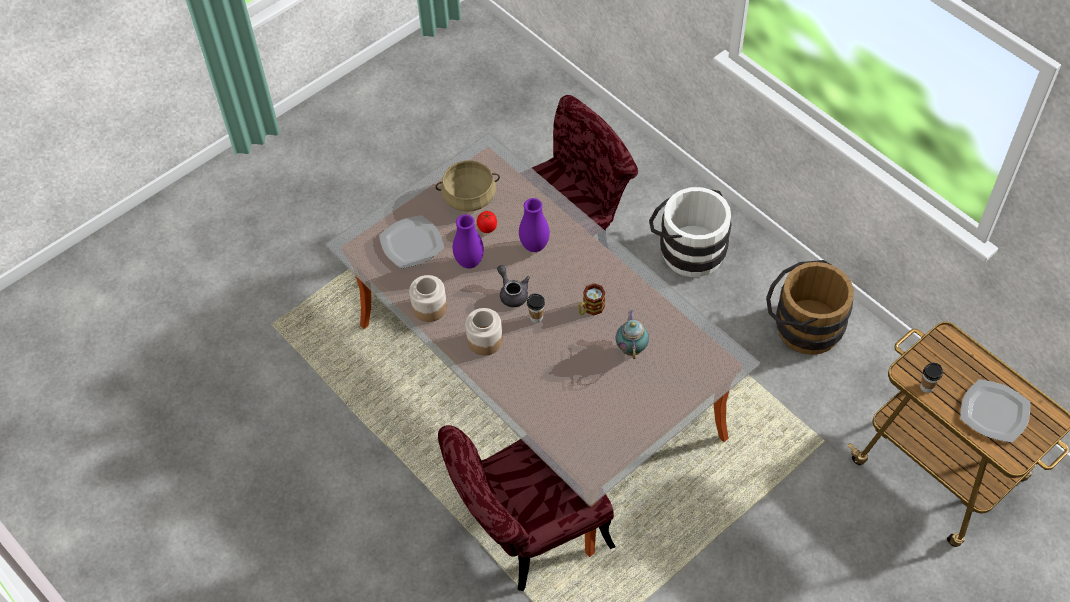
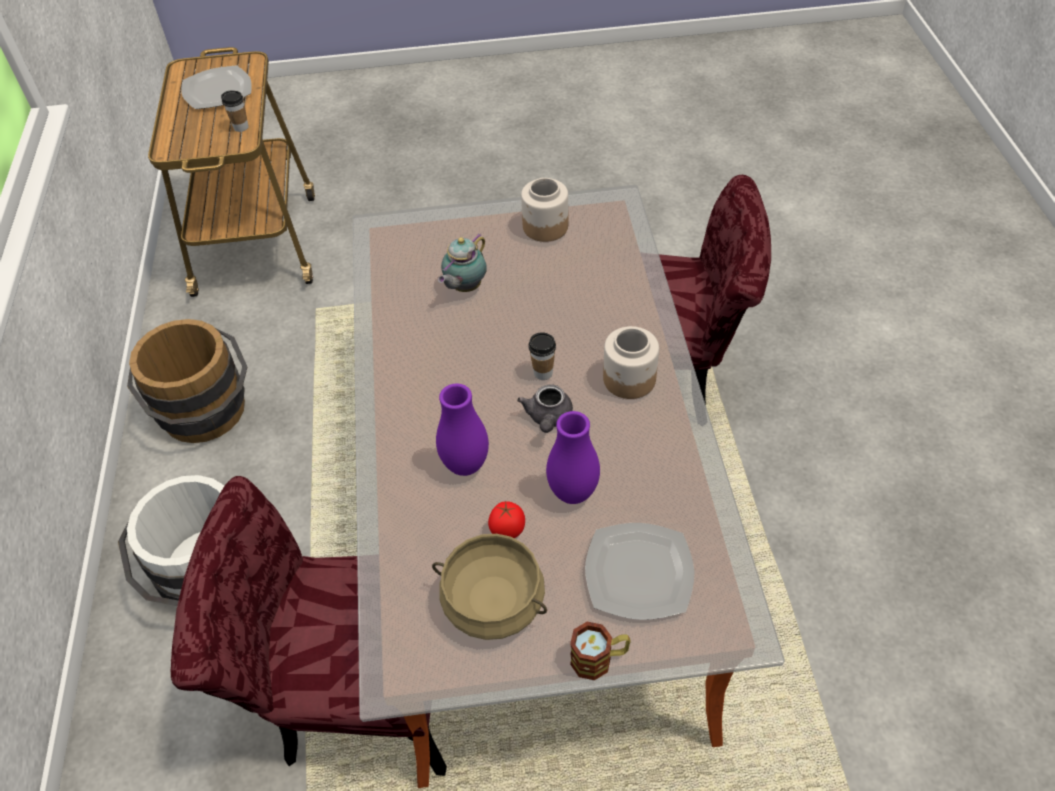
camera: 145 degrees left, 5 degrees down
jar [409,275,447,322] -> jar moved to [521,178,568,242]
mug [578,283,605,315] -> mug moved to [570,622,631,680]

